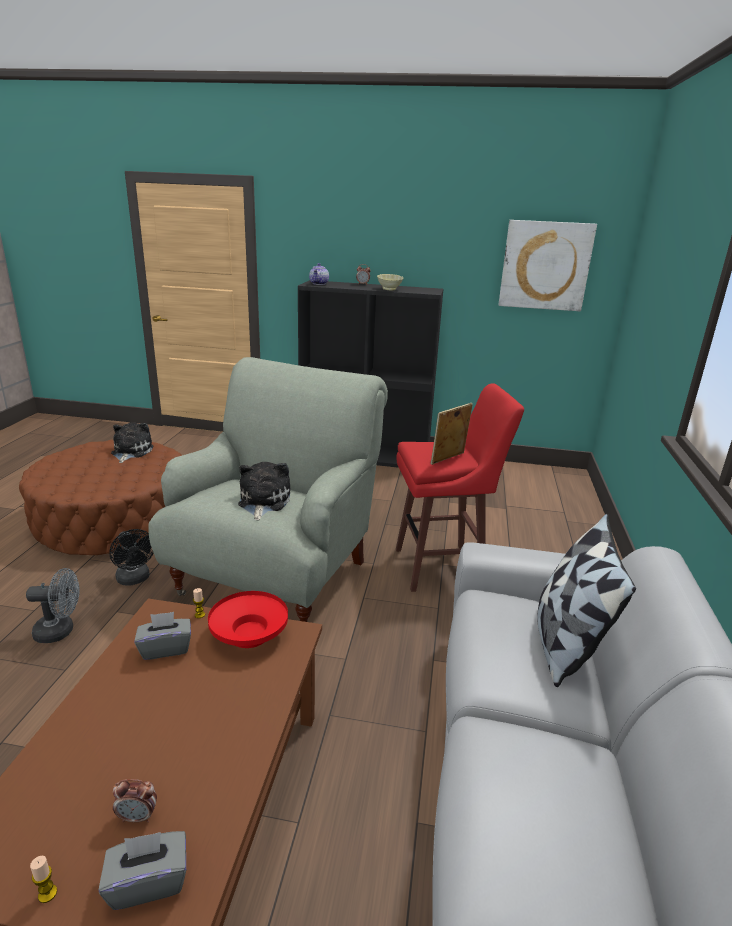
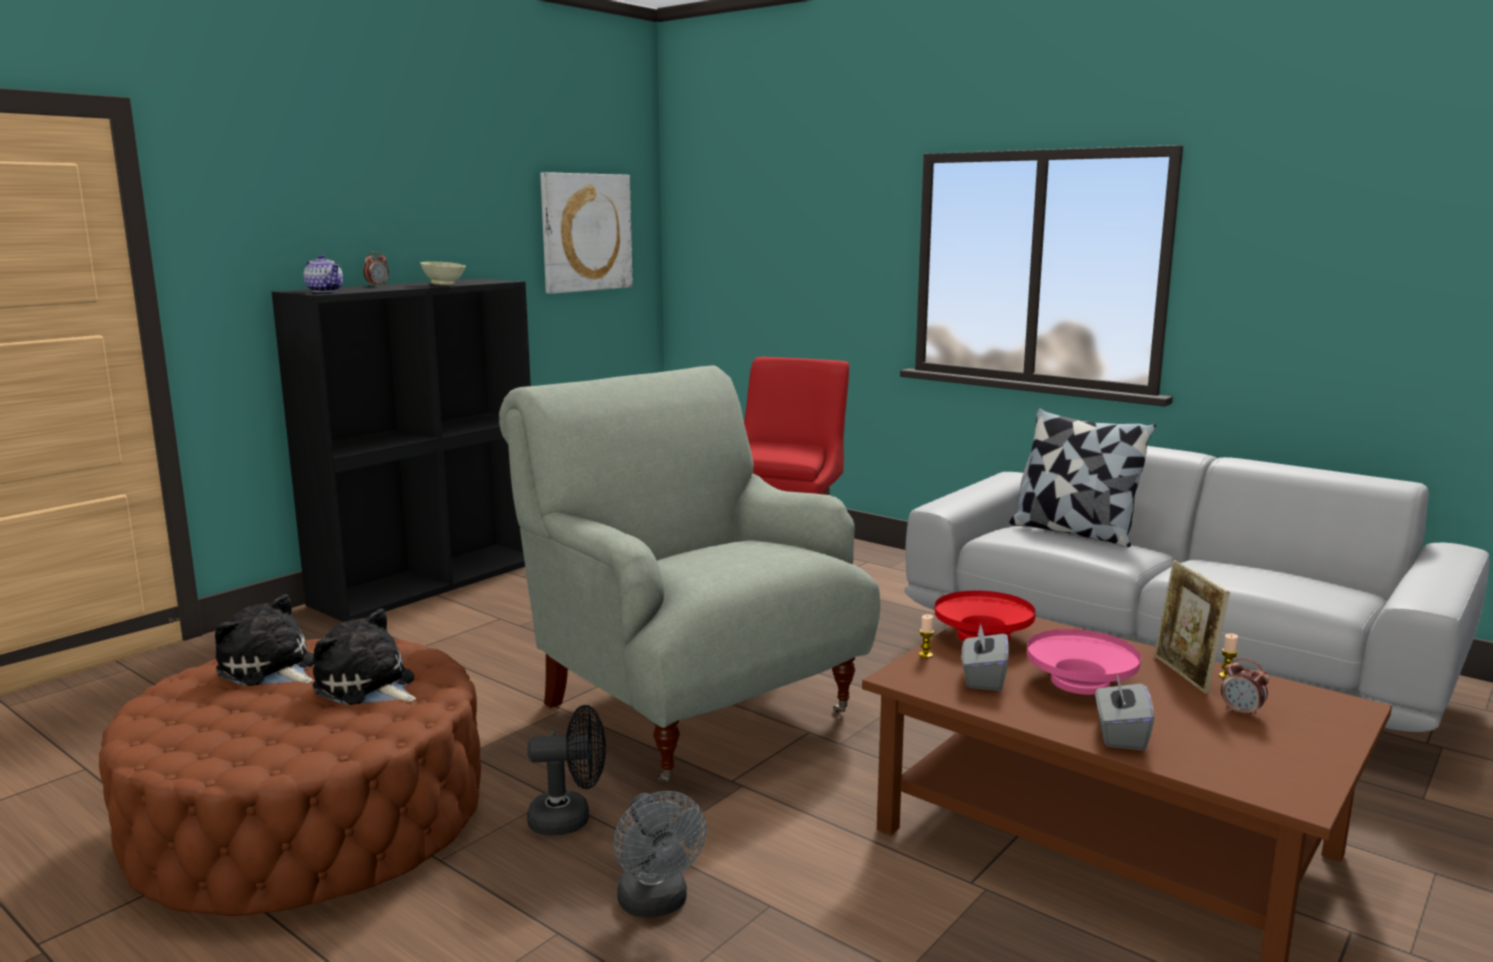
camera: 60 degrees left, 10 degrees down
grey fan [26,568,80,643] -> grey fan turned 135 degrees clockwise [614,791,707,918]
candle [30,856,57,903] -> candle moved to [1219,633,1238,679]
grey tissue box [99,831,186,910] -> grey tissue box moved to [1095,673,1154,750]
alarm clock [113,779,157,823] -> alarm clock turned 105 degrees clockwise [1221,658,1269,718]
plush toy [238,462,290,520] -> plush toy moved to [313,609,416,705]
picture frame [431,403,473,465] -> picture frame moved to [1154,560,1230,694]
none -> pink bowl [1027,629,1141,695]

